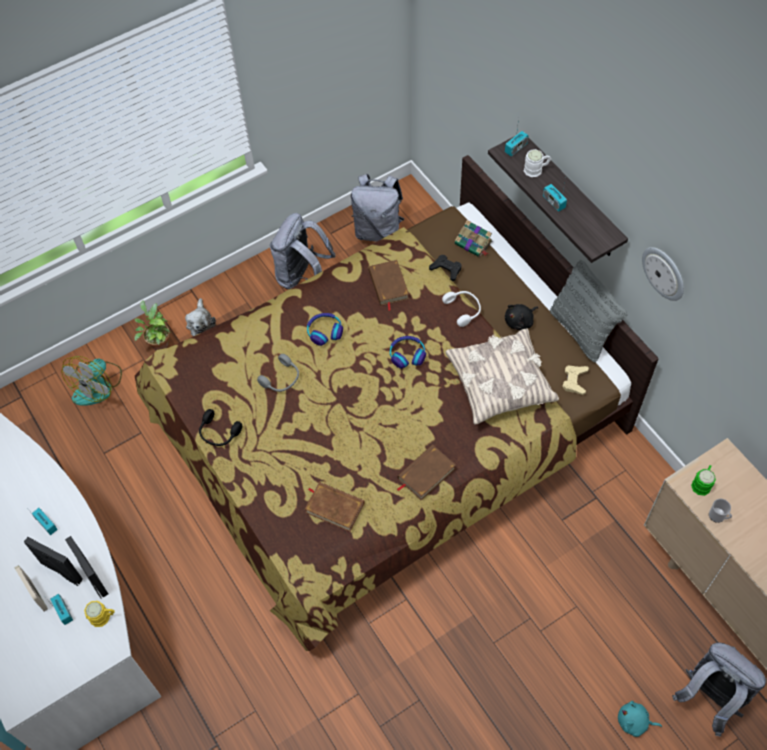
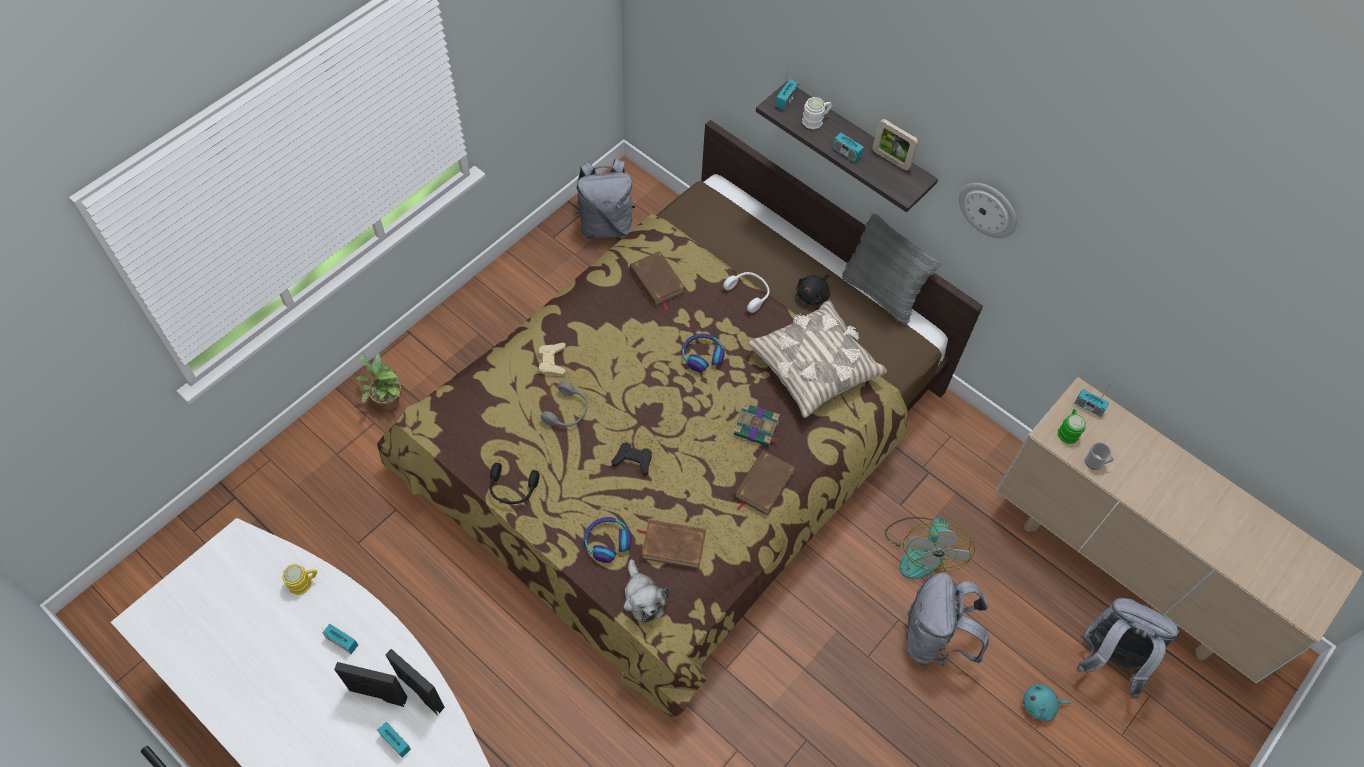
camera: 20 degrees left, 0 degrees up
picture frame [15,565,48,611] -> picture frame moved to [872,119,919,171]
fan [61,356,122,406] -> fan moved to [885,517,975,579]
yellow mug [84,601,115,627] -> yellow mug moved to [282,564,317,595]
plush toy [185,298,216,336] -> plush toy moved to [623,559,669,623]
grey backpack [270,213,336,289] -> grey backpack moved to [907,572,989,666]
headphones [307,313,343,346] -> headphones moved to [584,517,631,563]
black game controller [429,255,461,281] -> black game controller moved to [611,442,652,476]
book [455,220,492,257] -> book moved to [734,402,780,447]
beige game controller [563,366,589,395] -> beige game controller moved to [539,342,566,376]
none -> radio [1074,384,1111,417]

